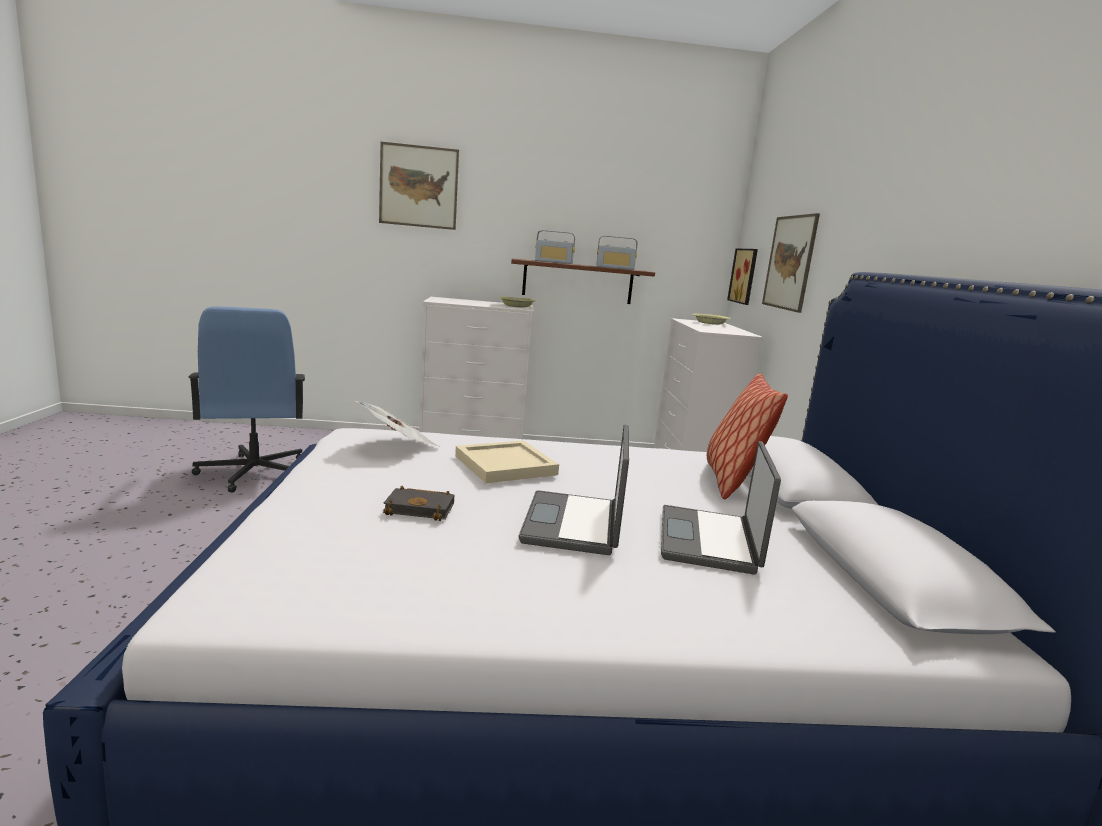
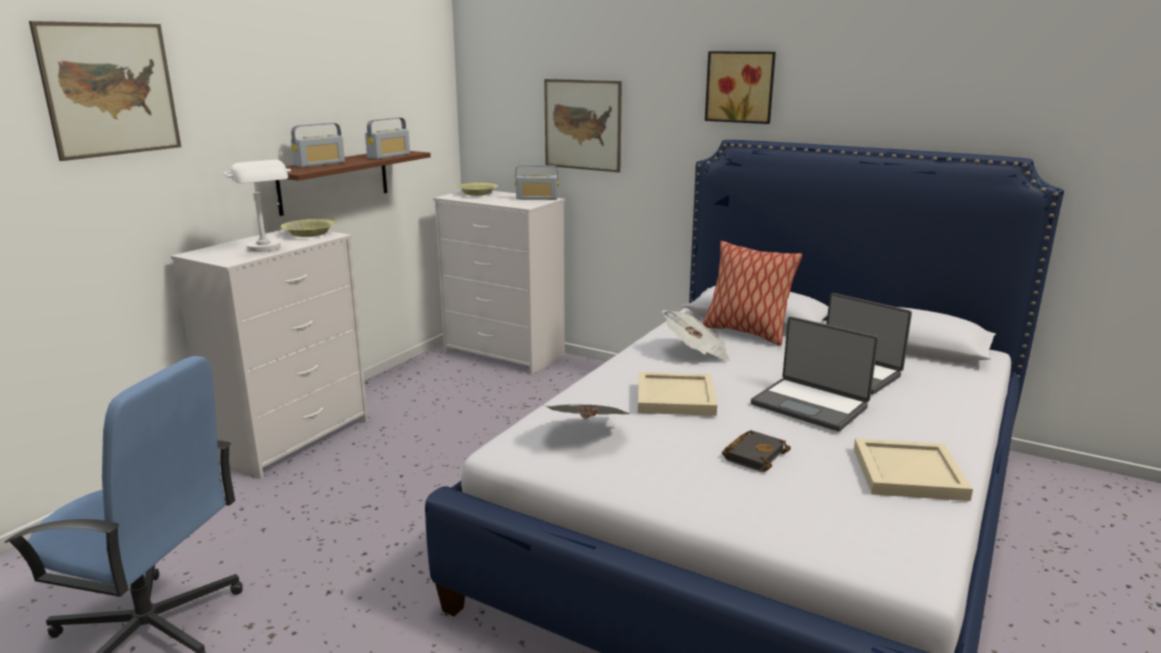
camera: 55 degrees left, 5 degrees up
picture [727,249,758,305] -> picture moved to [705,51,776,124]
none -> white table lamp [223,160,291,252]
none -> radio [515,165,559,200]
none -> newspaper [662,310,730,361]
none -> beige tray [854,438,973,501]

